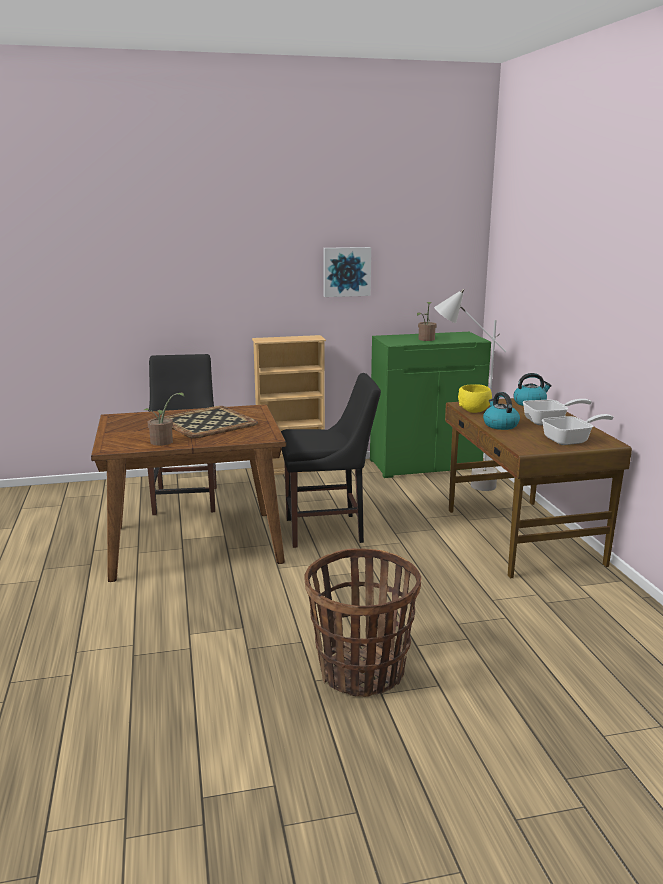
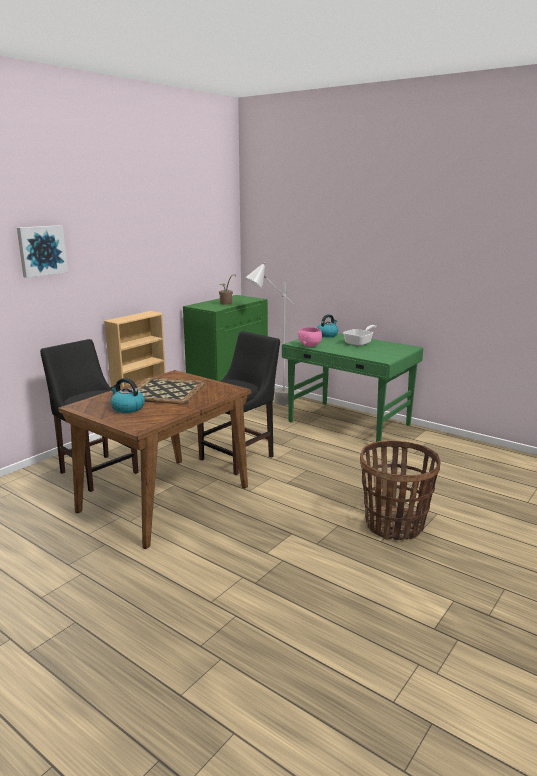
camera: 40 degrees left, 0 degrees up
potted plant [144,393,185,446] -> none
picture [323,247,371,297] -> picture moved to [17,225,68,278]
brown desk [445,398,632,579] -> green desk [282,333,423,442]
yellow bowl [458,384,492,413] -> pink bowl [298,327,322,347]
kettle [483,392,520,430] -> kettle moved to [110,378,145,413]
frying pan [542,414,614,445] -> none

